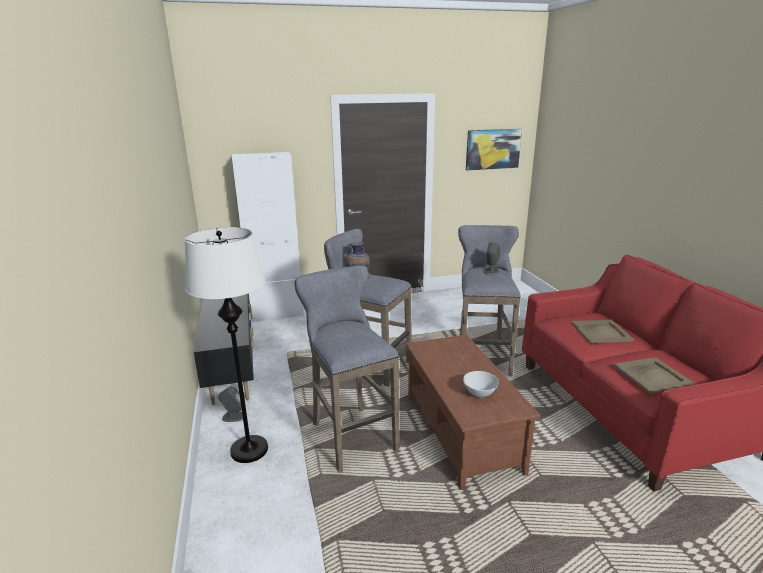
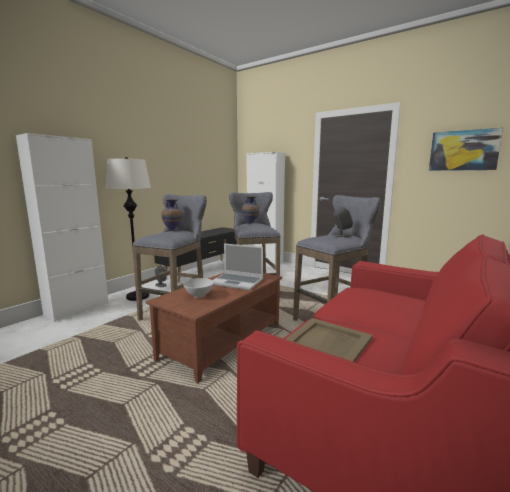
camera: 50 degrees right, 10 degrees down
beige tray [571,319,634,343] -> none
none -> white cabinet [16,133,109,322]
none -> vase [161,199,182,231]
none -> laptop [213,243,263,290]

